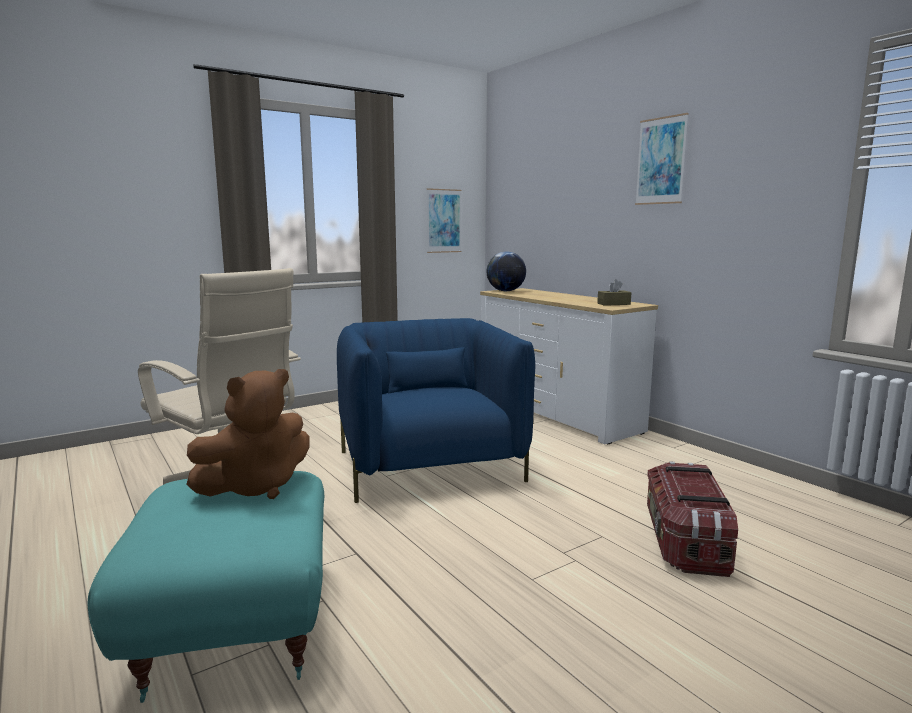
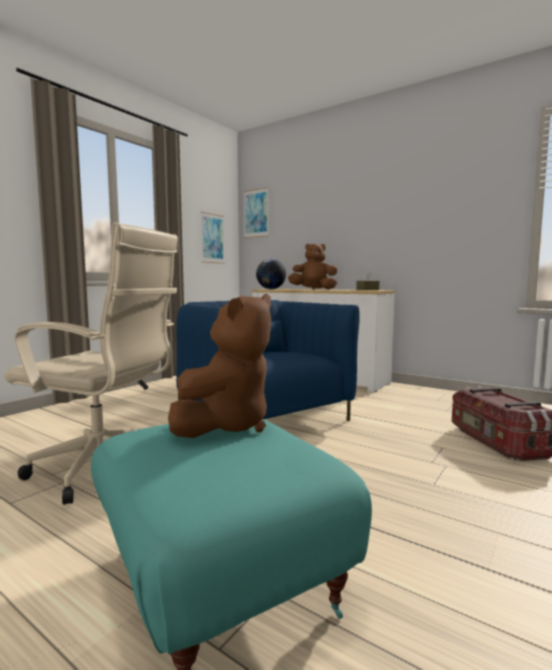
camera: 20 degrees left, 5 degrees down
picture [635,113,689,205] -> picture moved to [244,187,269,238]
none -> brown plush toy [288,244,338,289]

